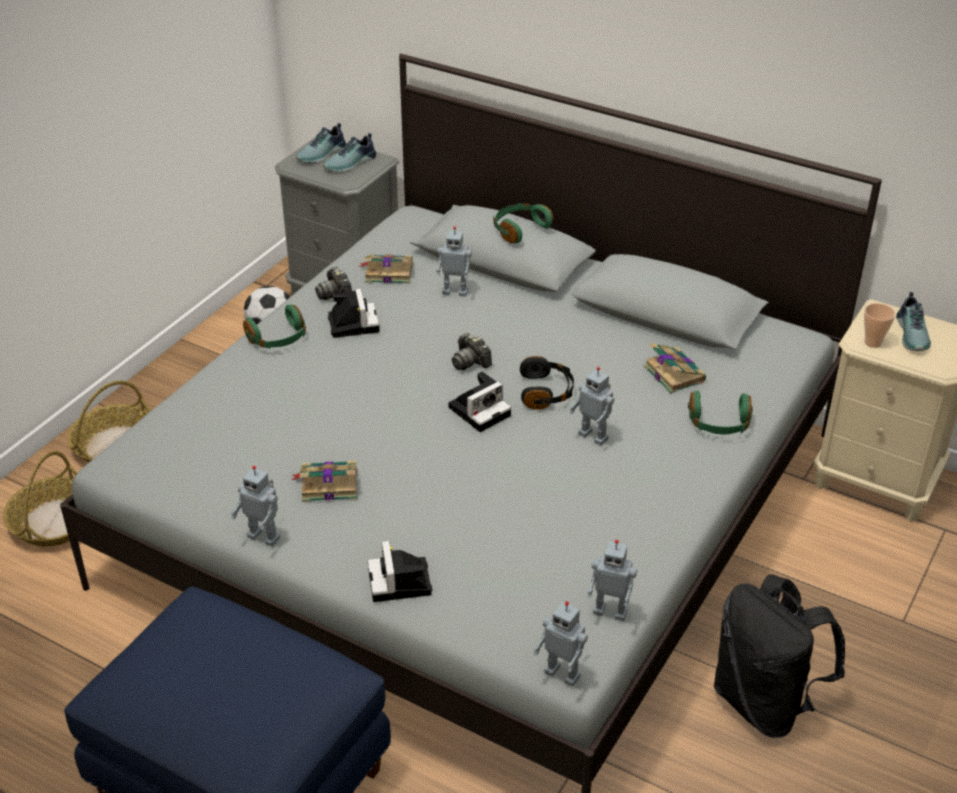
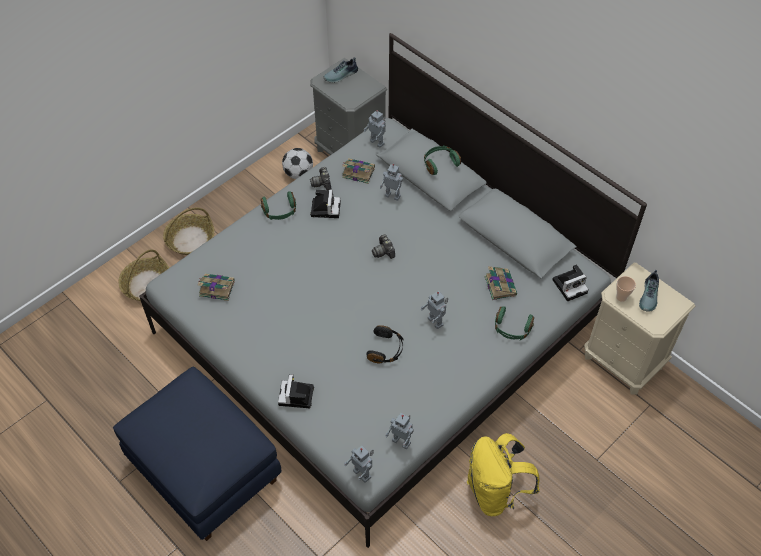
camera: 15 degrees right, 15 degrees up
toy robot [231,466,280,547] -> toy robot moved to [364,110,386,148]
book [291,461,357,502] -> book moved to [197,273,235,301]
shoe [323,133,376,172] -> none
camera [448,372,511,432] -> camera moved to [552,264,589,301]
black headphones [520,356,574,410] -> black headphones moved to [367,325,404,363]
black backpack [714,574,845,738] -> yellow backpack [467,433,540,516]

